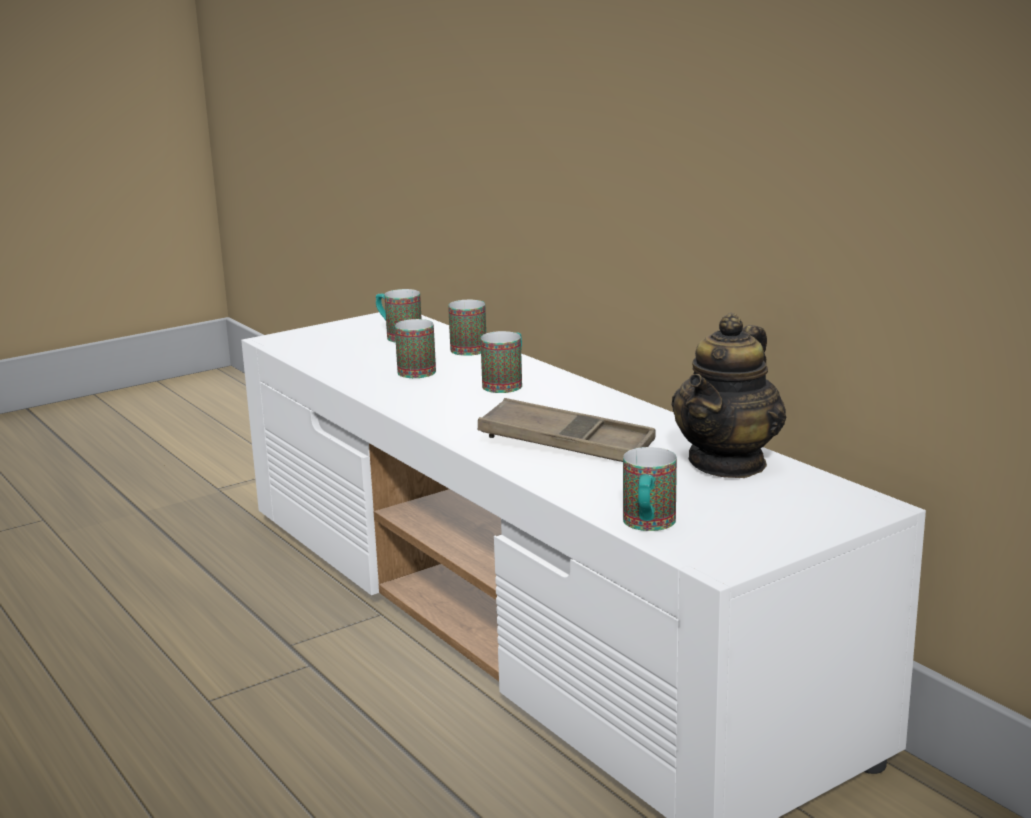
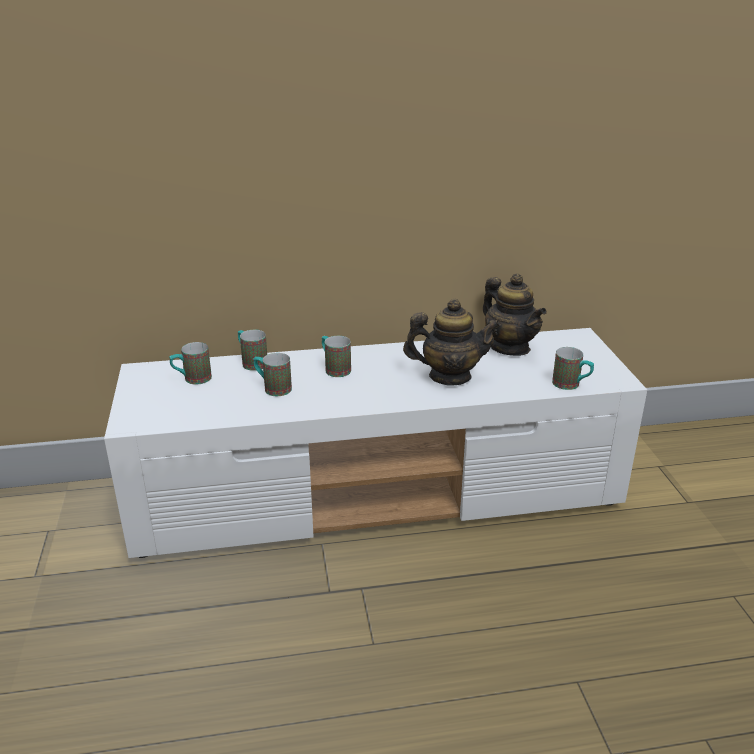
camera: 65 degrees left, 10 degrees up
brown tray [478,398,656,462] -> teapot [403,298,500,386]

